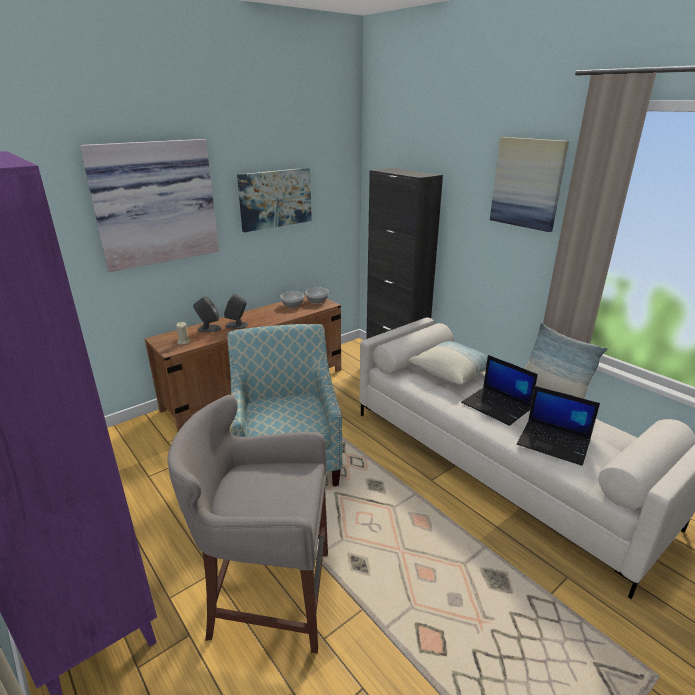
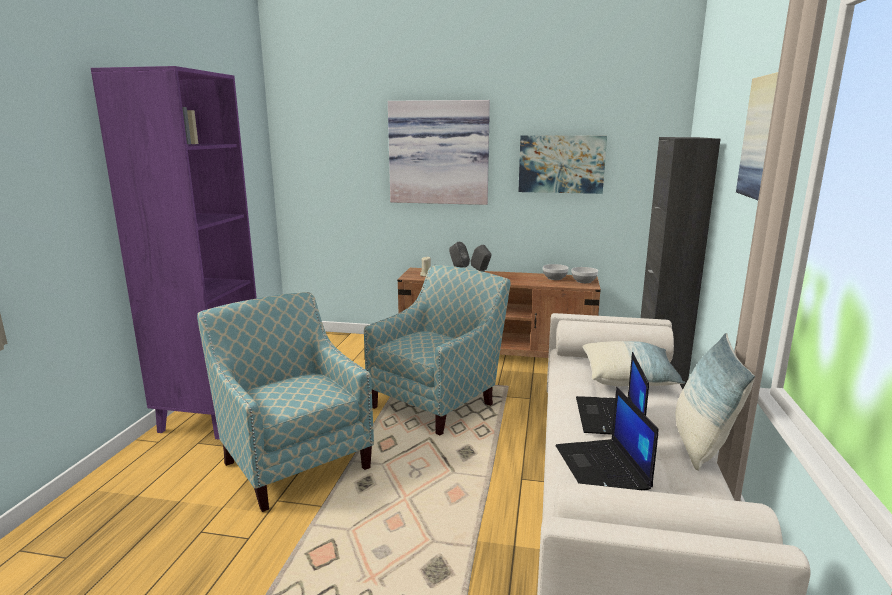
camera: 50 degrees right, 10 degrees down
grey stool [167,395,328,653] -> armchair [197,292,374,512]

